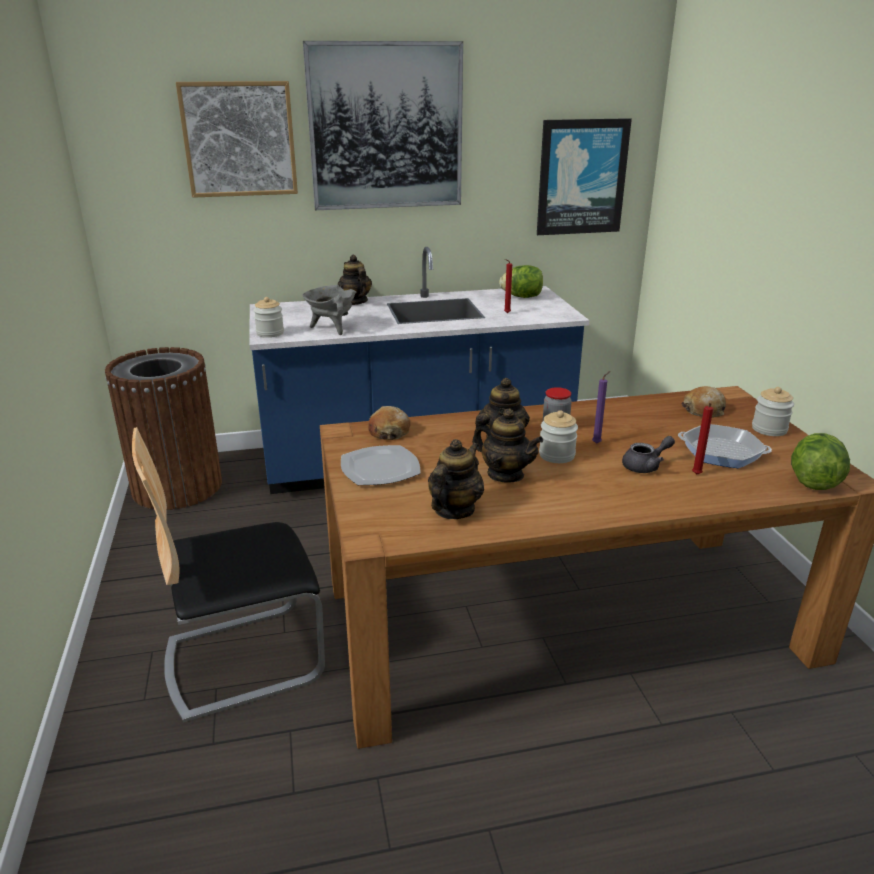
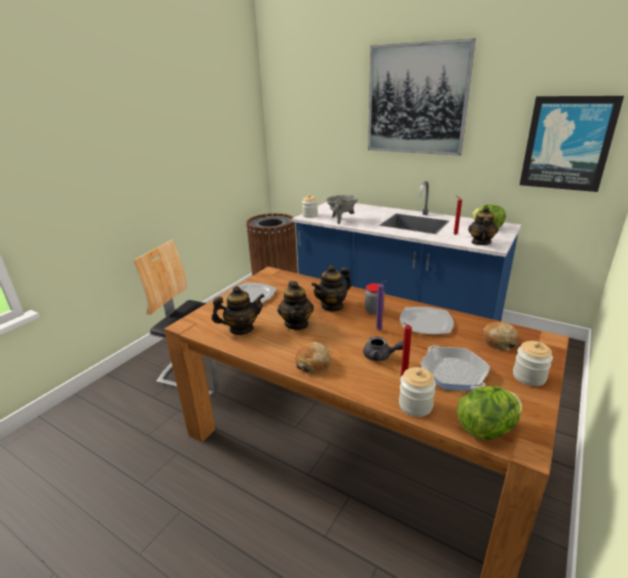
camera: 45 degrees right, 0 degrees up
picture [176,81,298,198] -> none
teapot [338,255,372,305] -> teapot moved to [468,206,498,245]
bread [369,406,411,440] -> bread moved to [295,341,332,373]
jar [539,410,578,463] -> jar moved to [399,367,436,417]
none -> plate [400,307,454,335]

